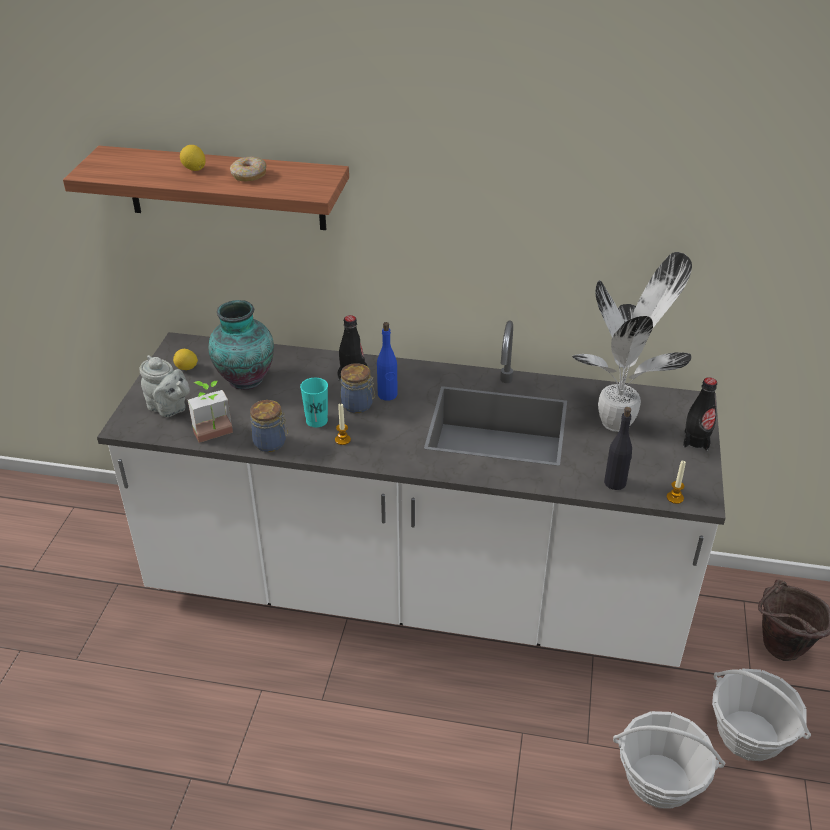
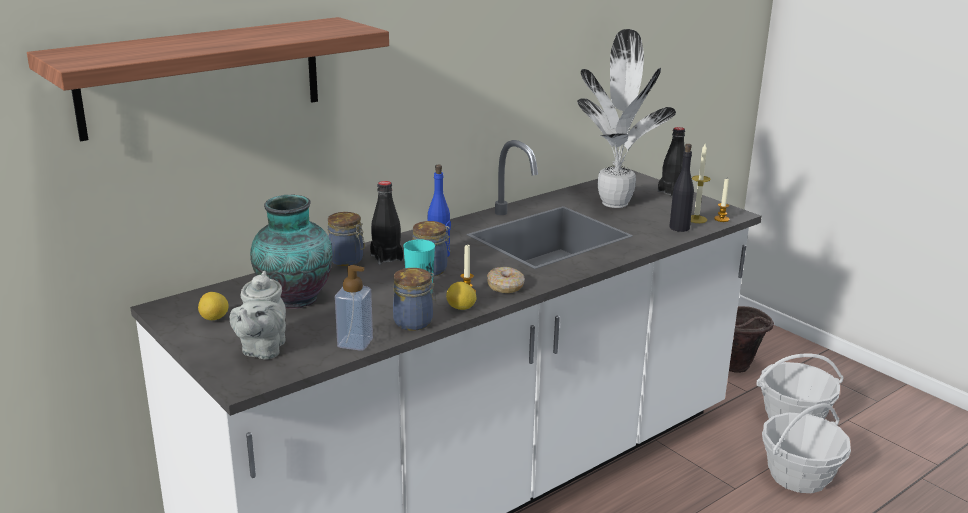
camera: 50 degrees left, 15 degrees down
grey teapot [140,355,190,417] -> grey teapot turned 105 degrees clockwise [230,271,286,360]
lemon [180,145,206,171] -> lemon moved to [446,282,477,310]
potted plant [188,381,233,443] -> soap dispenser [335,265,373,351]
donut [230,156,267,181] -> donut moved to [487,267,525,293]
none -> jar [328,212,365,266]
none -> candle [691,144,711,223]

